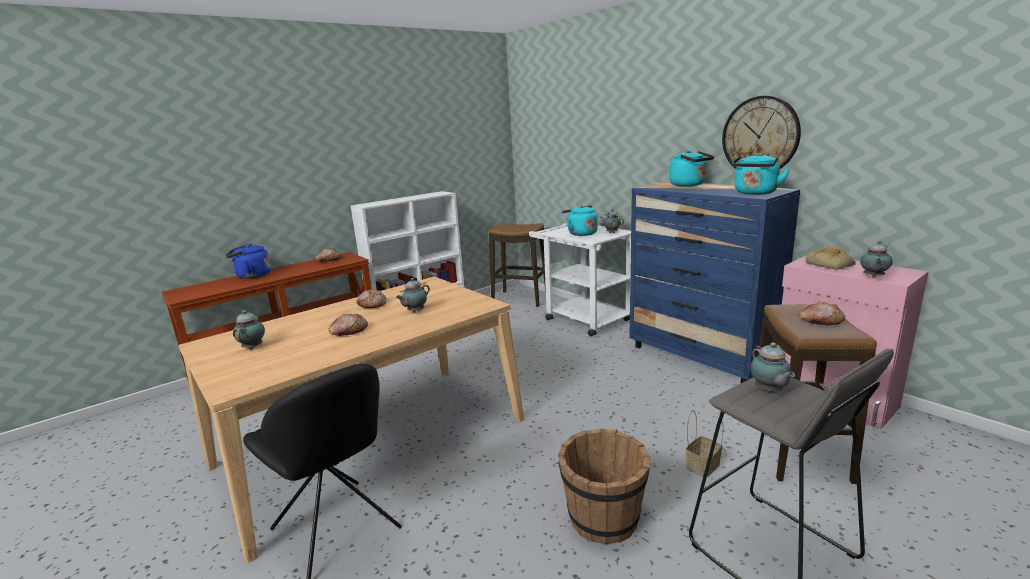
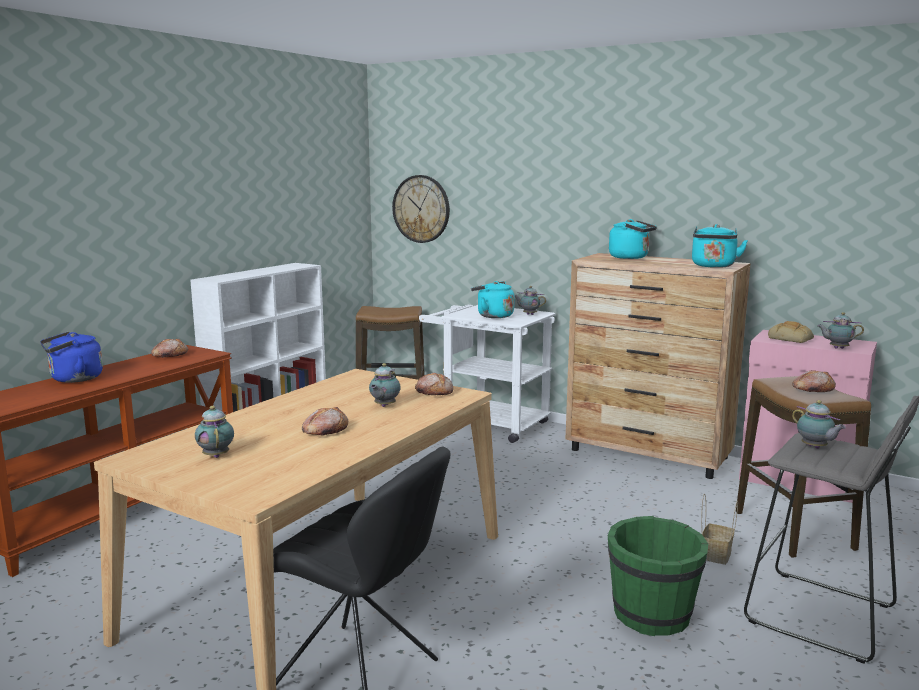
camera: 20 degrees left, 5 degrees down
bread [356,289,387,308] -> bread moved to [415,373,453,395]
brown bucket [558,429,650,544] -> green bucket [608,516,708,636]
blue dresser [629,181,800,384] -> brown dresser [566,253,750,479]
wall clock [722,96,801,169] -> wall clock moved to [392,175,450,243]
teapot [860,241,892,278] -> teapot turned 90 degrees clockwise [817,312,864,349]

